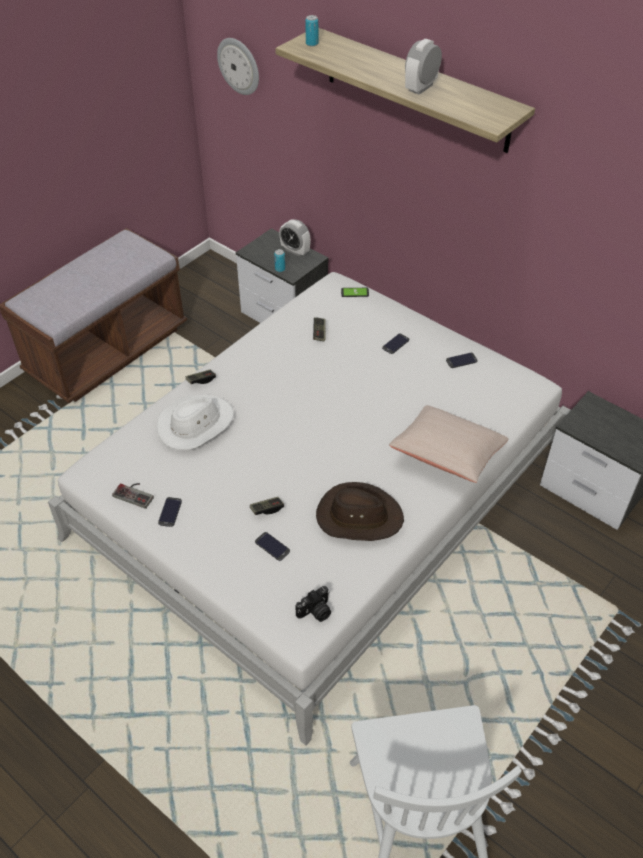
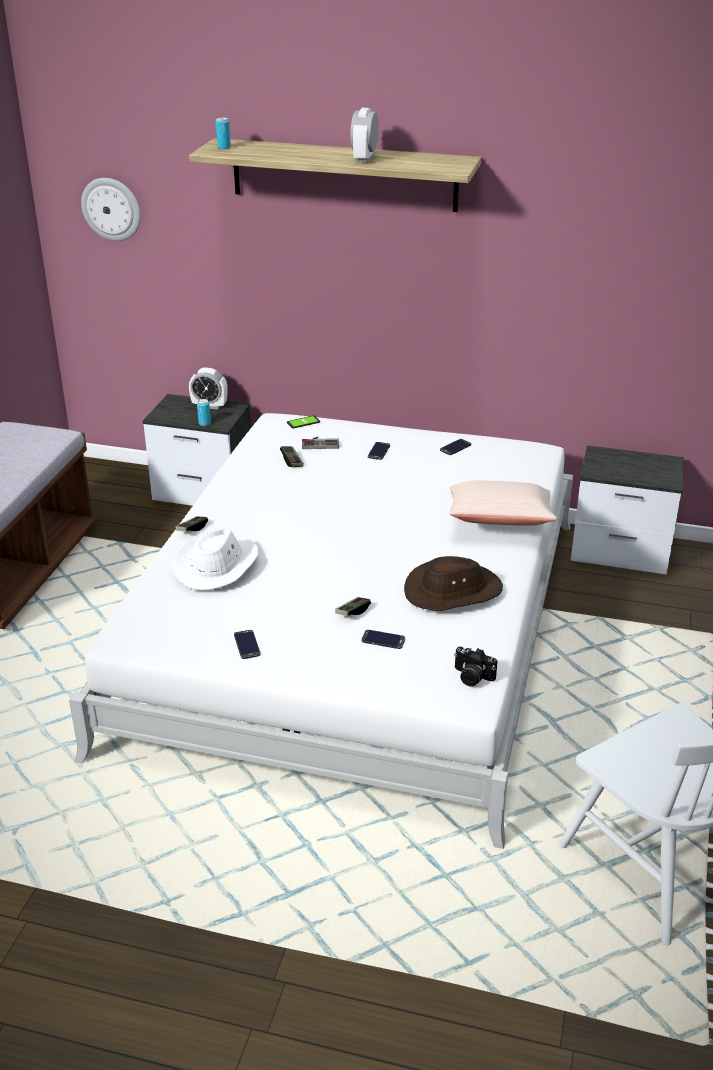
camera: 25 degrees left, 15 degrees down
game controller [112,483,154,509] -> game controller moved to [302,437,339,449]
camera [295,586,331,622] -> camera turned 90 degrees clockwise [454,646,497,687]

